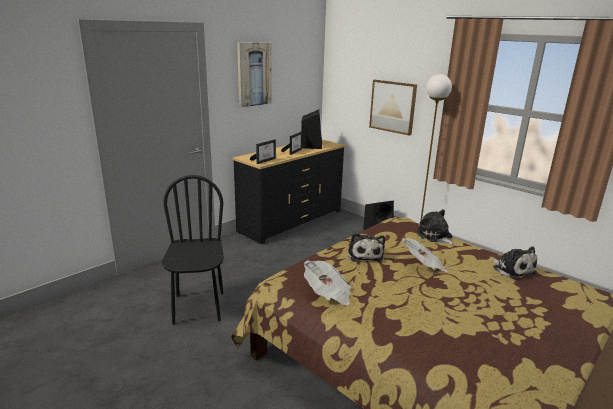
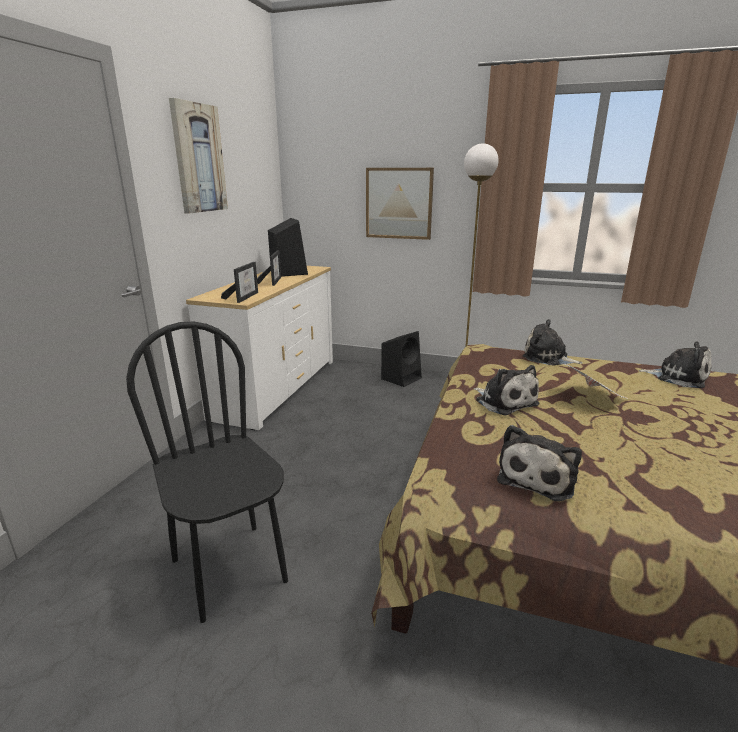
camera: 25 degrees left, 0 degrees up
black dresser [233,139,345,244] -> white dresser [186,266,333,430]
newspaper [304,260,351,306] -> plush toy [497,425,582,501]

